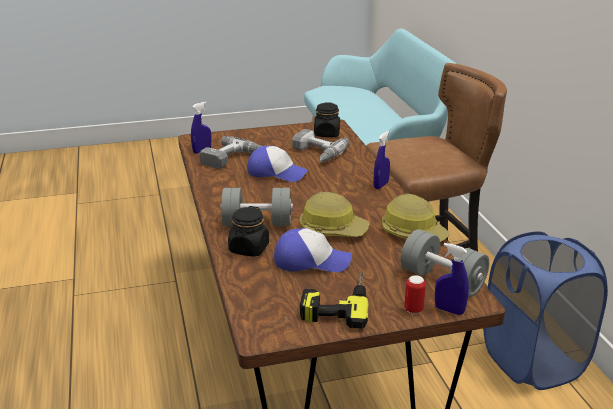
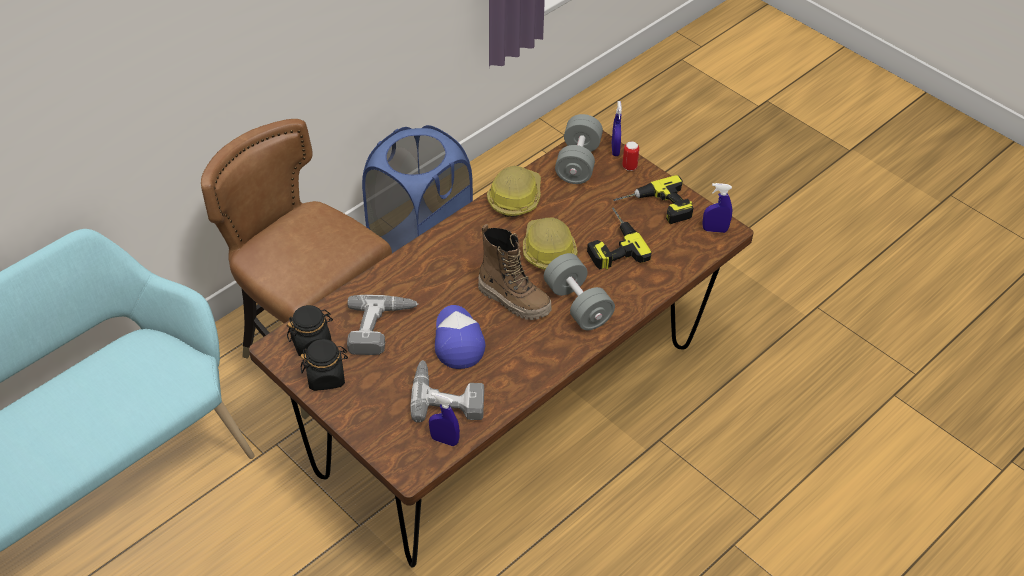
camera: 120 degrees left, 20 degrees up
black jar [228,206,269,257] -> black jar moved to [300,339,348,391]
cap [274,228,352,272] -> power drill [587,208,652,270]
blue spray bottle [373,131,390,189] -> blue spray bottle moved to [703,183,732,233]
none -> boot [478,224,552,320]

